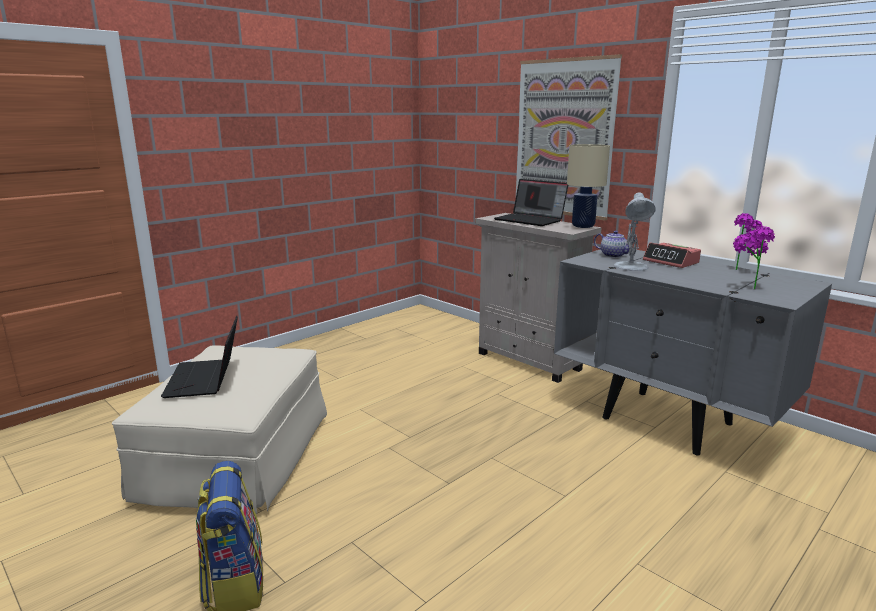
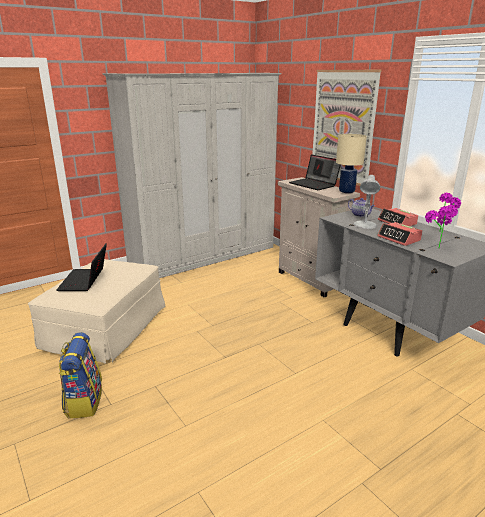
camera: 10 degrees right, 5 degrees up
none -> white wardrobe [102,73,282,278]
none -> alarm clock [377,222,422,246]

